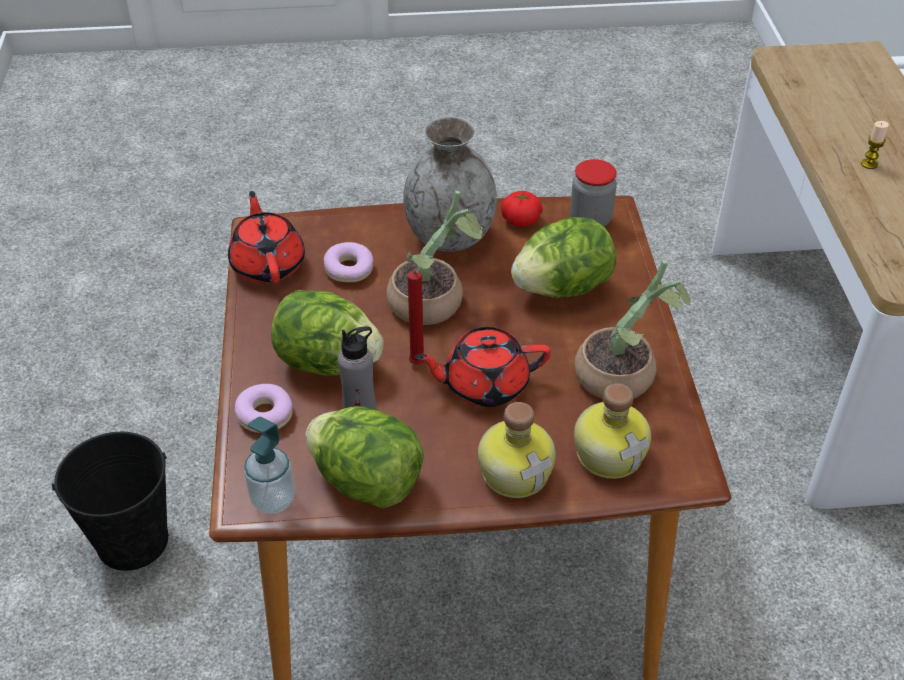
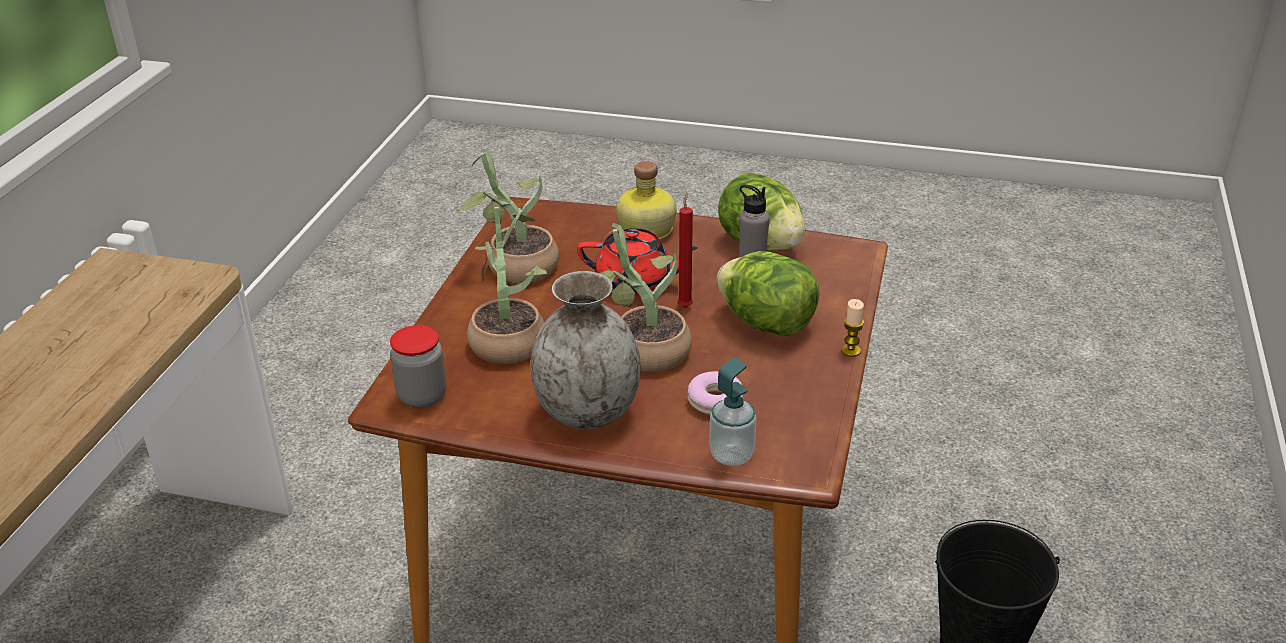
camera: 160 degrees left, 10 degrees down
red teapot [228,191,305,283] -> none
donut [235,384,293,433] -> none
soap dispenser [244,417,295,514] -> soap dispenser moved to [709,357,757,466]
tomato [501,191,543,227] -> none
lettuce [511,217,616,298] -> potted plant [467,207,548,364]
bottle [574,383,651,479] -> none
candle [861,121,889,169] -> candle moved to [841,299,864,357]

